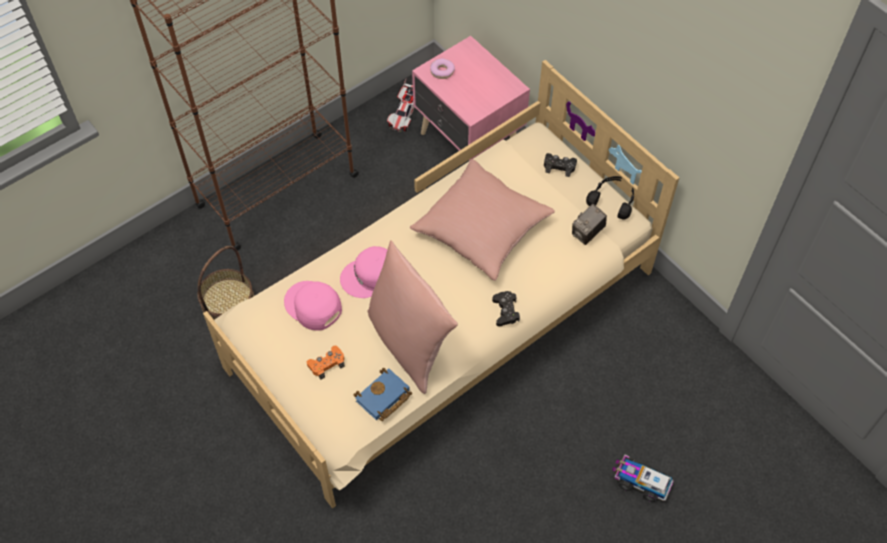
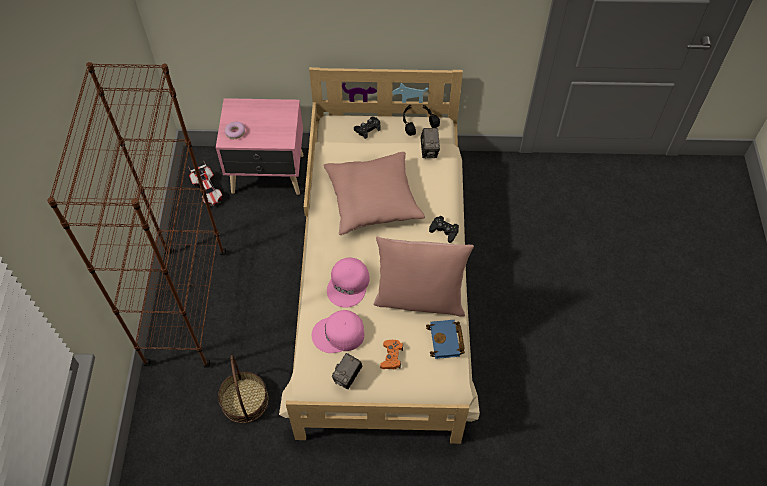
camera: 50 degrees left, 0 degrees up
toy truck [612,454,673,502] -> none
none -> camera [332,353,362,389]

